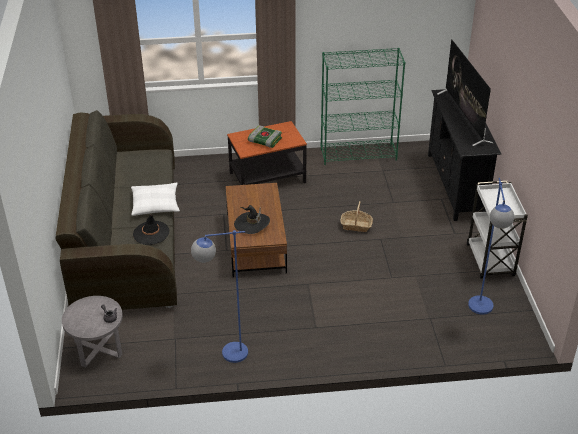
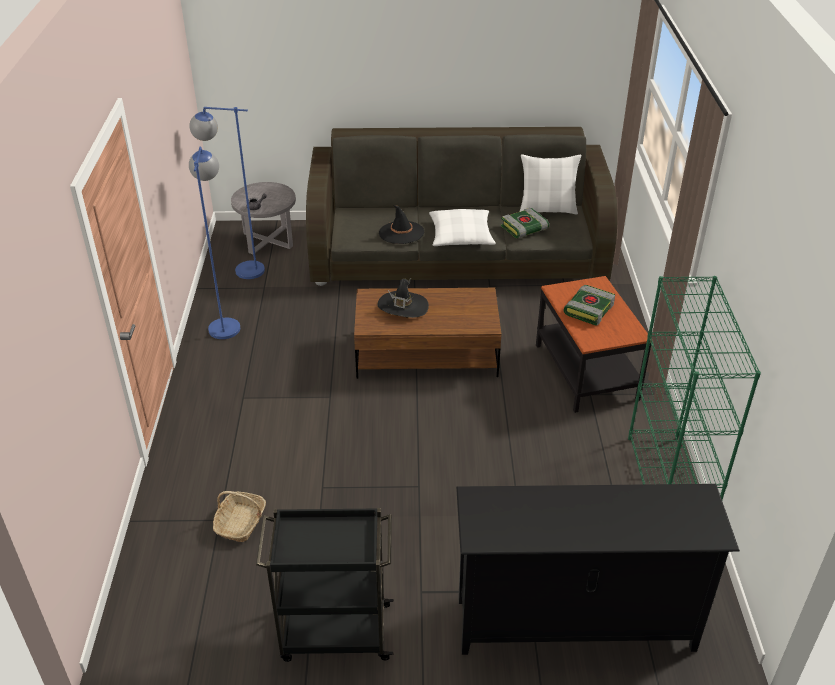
camera: 95 degrees right, 0 degrees up
basket [341,201,373,232] -> basket moved to [213,491,266,542]
television [437,39,493,146] -> none
white cart [467,181,528,279] -> black cart [256,508,394,662]
blue floor lamp [468,178,514,315] -> blue floor lamp moved to [189,107,265,279]
none -> book [501,208,549,238]
none -> white pillow [519,154,581,214]

